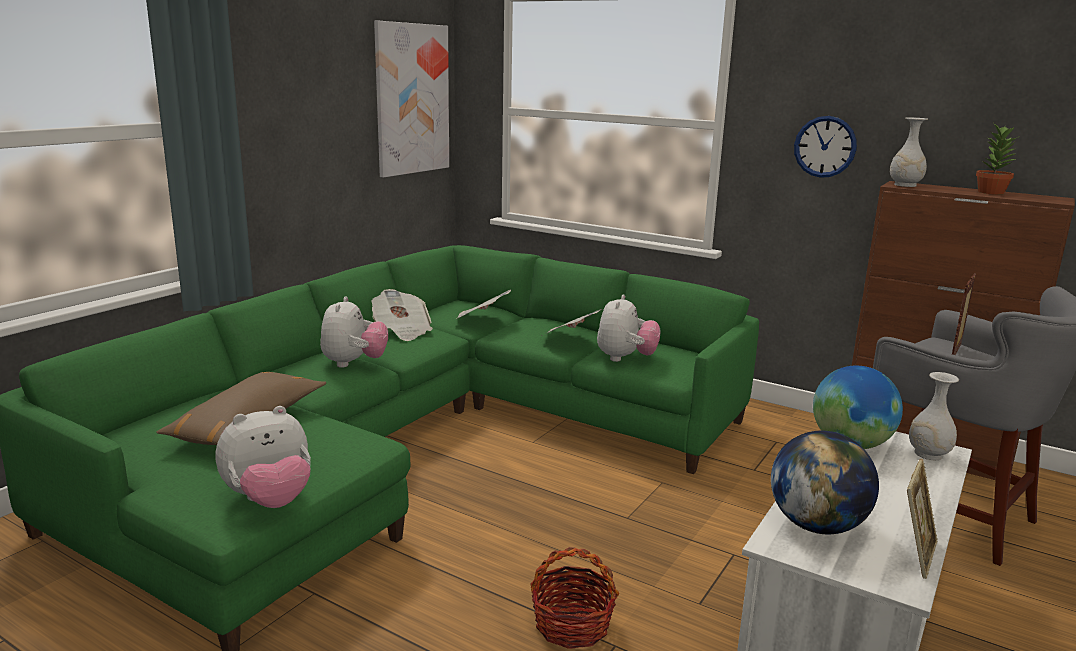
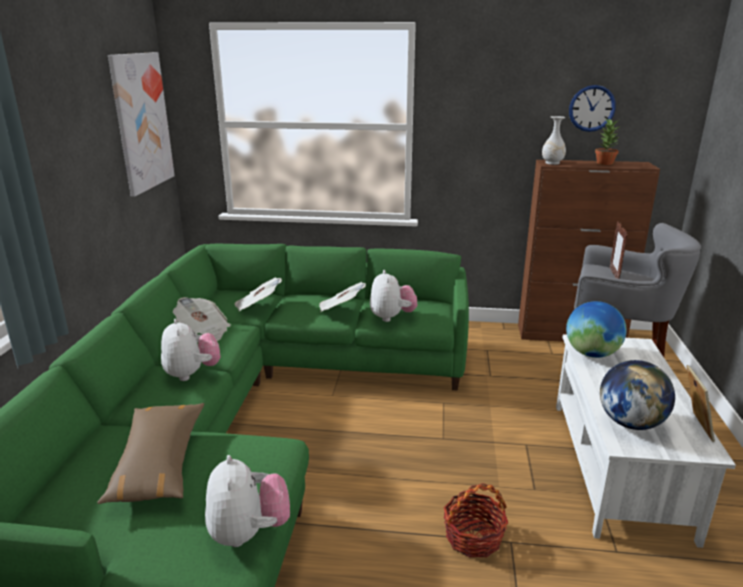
camera: 25 degrees left, 5 degrees up
plush toy [216,406,311,508] -> plush toy turned 45 degrees counterclockwise [205,455,290,547]
wall clock [794,116,857,178] -> wall clock moved to [569,85,616,132]
white vase [909,372,959,460] -> none

